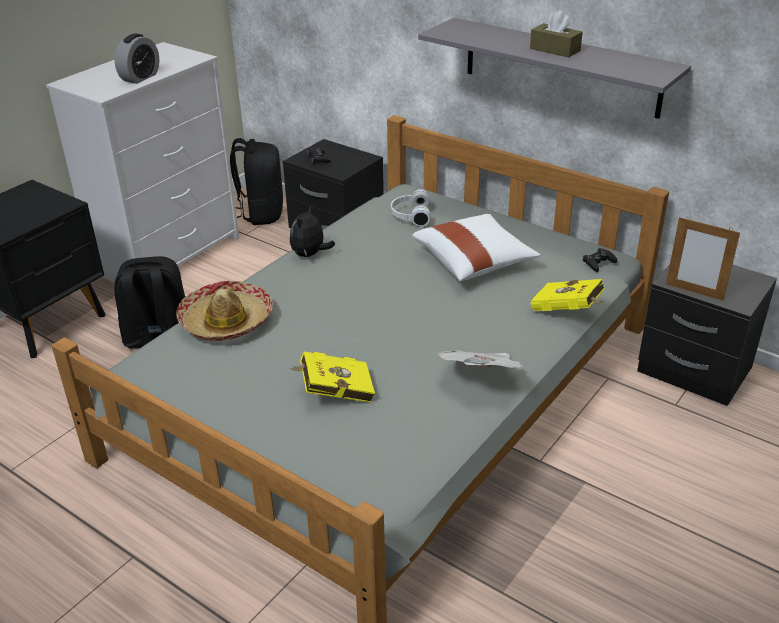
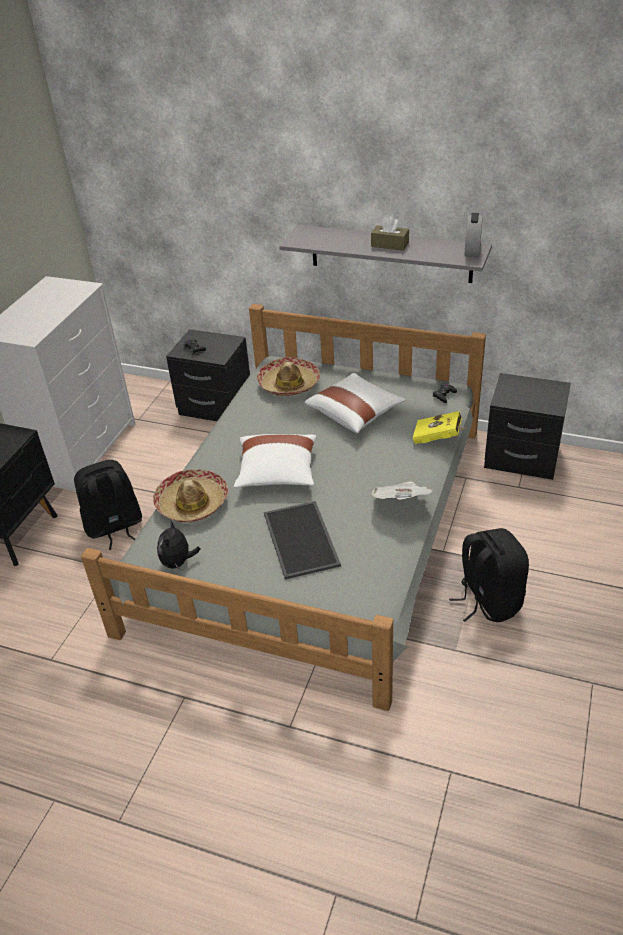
camera: 15 degrees left, 5 degrees up
alarm clock [115,33,159,84] -> alarm clock moved to [464,213,483,257]
black backpack [230,138,283,225] -> black backpack moved to [449,528,529,623]
plush toy [290,205,335,257] -> plush toy moved to [157,521,200,571]
yellow book [290,352,375,403] -> tray [264,501,341,579]
white headphones [390,189,431,227] -> hat [257,357,320,396]
picture frame [666,217,740,301] -> none
none -> white pillow [234,434,317,488]

